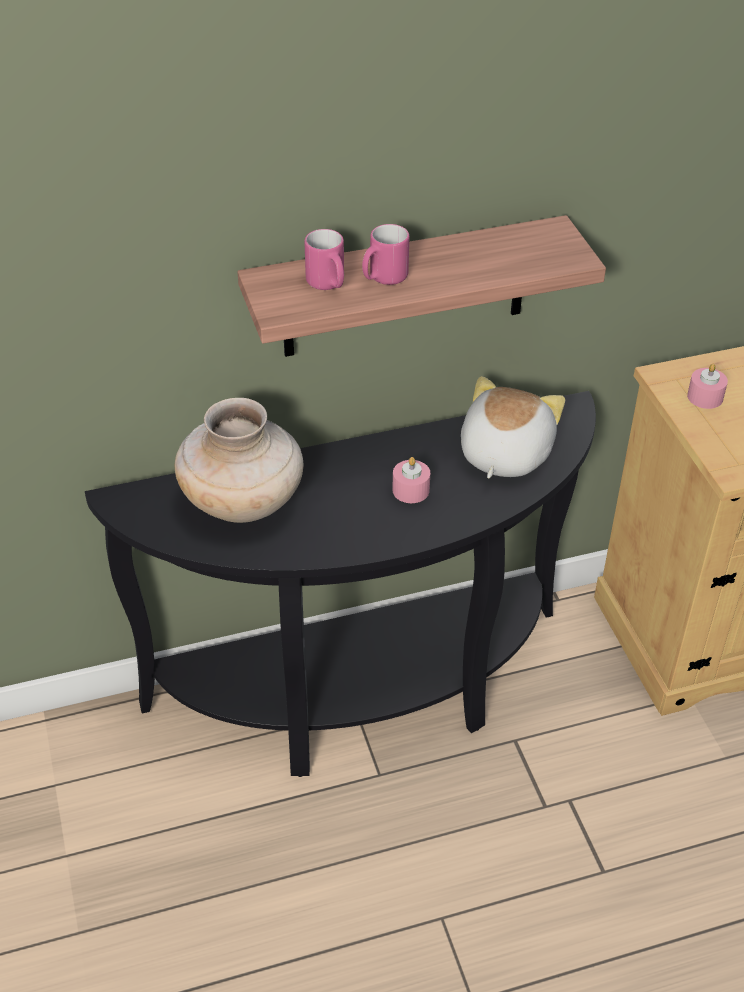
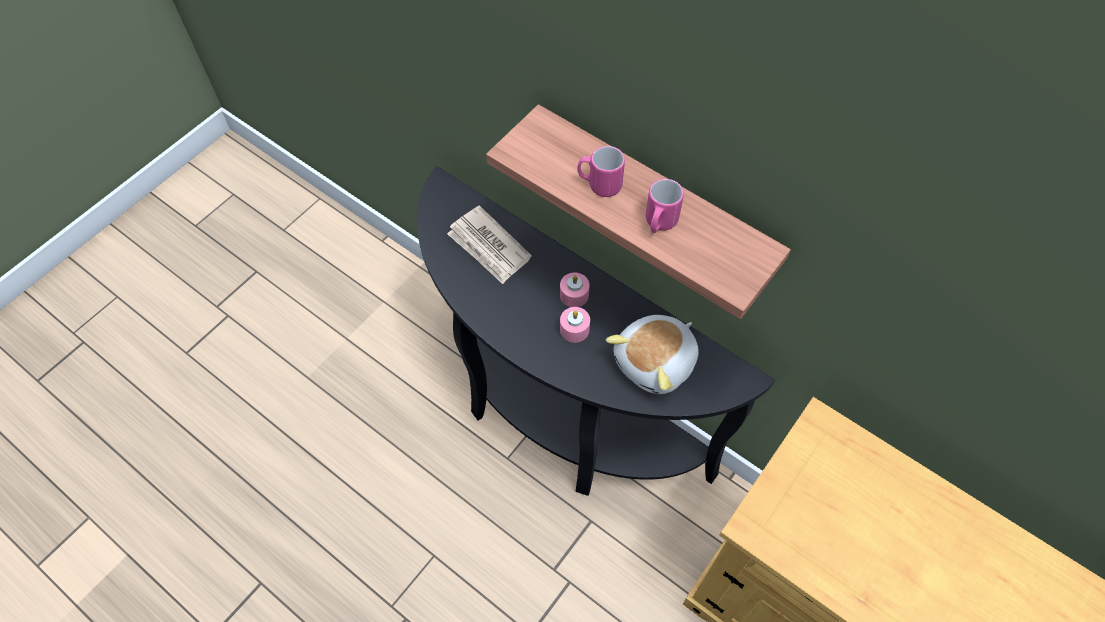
camera: 55 degrees right, 15 degrees up
beige vase [174,398,304,523] -> newspaper [447,205,532,284]
pink mug [305,229,344,290] -> pink mug moved to [645,179,684,233]
plush toy [461,376,565,479] -> plush toy turned 150 degrees clockwise [606,315,699,394]
pink candle [687,364,728,409] -> pink candle moved to [560,273,590,307]

